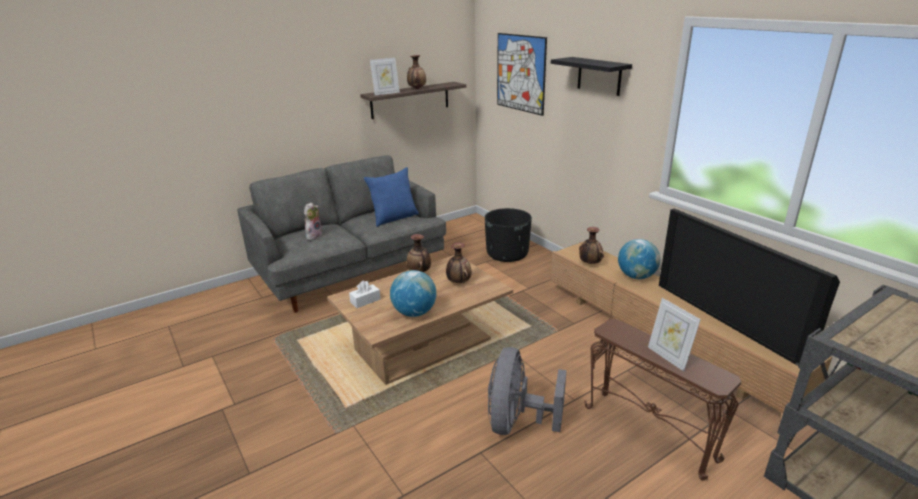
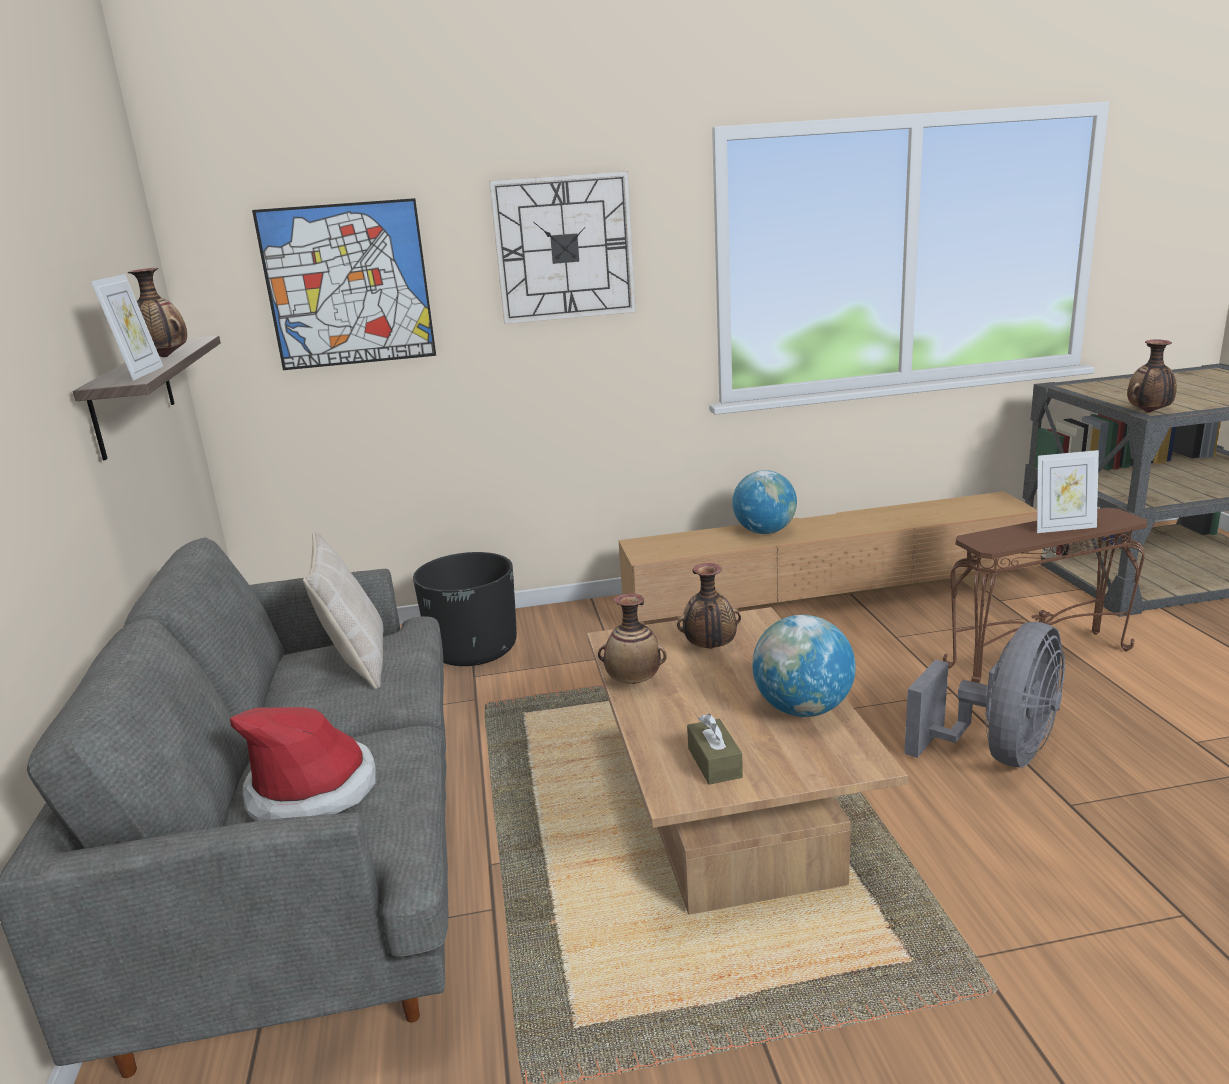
camera: 65 degrees left, 5 degrees down
plush toy [304,202,322,241] -> hat [230,707,375,821]
white tissue box [349,280,381,308] -> brown tissue box [687,714,743,785]
blue pillow [364,167,419,227] -> beige pillow [303,531,383,689]
grey fan [488,347,567,435] -> grey fan turned 90 degrees counterclockwise [904,622,1065,767]
black shelf [551,57,632,96] -> wall clock [489,171,636,324]
vase [579,227,604,264] -> vase moved to [1127,339,1177,413]
television [659,208,840,366] -> none

